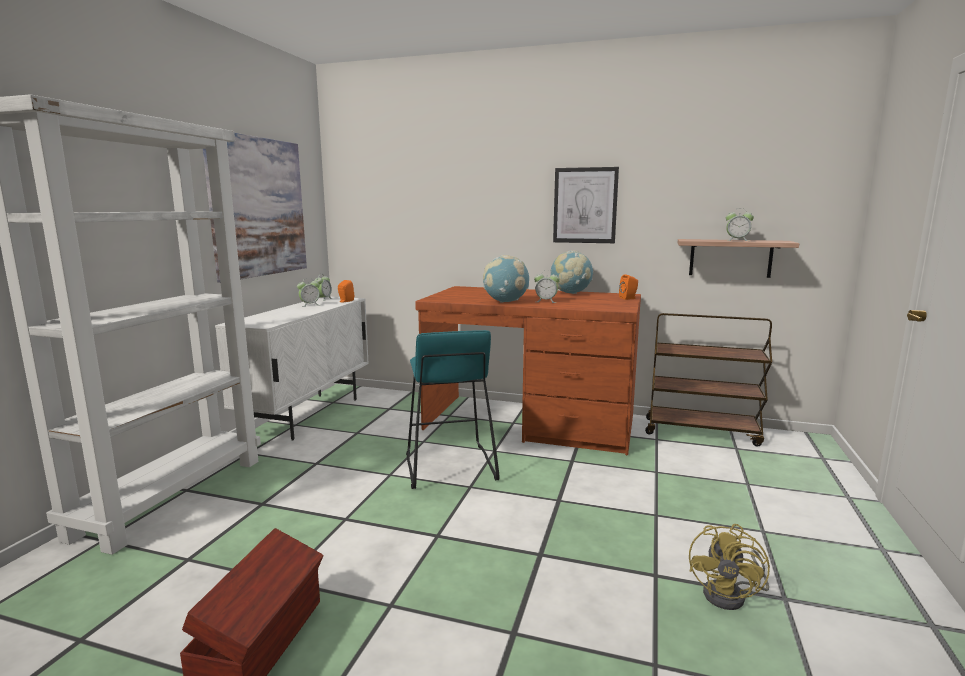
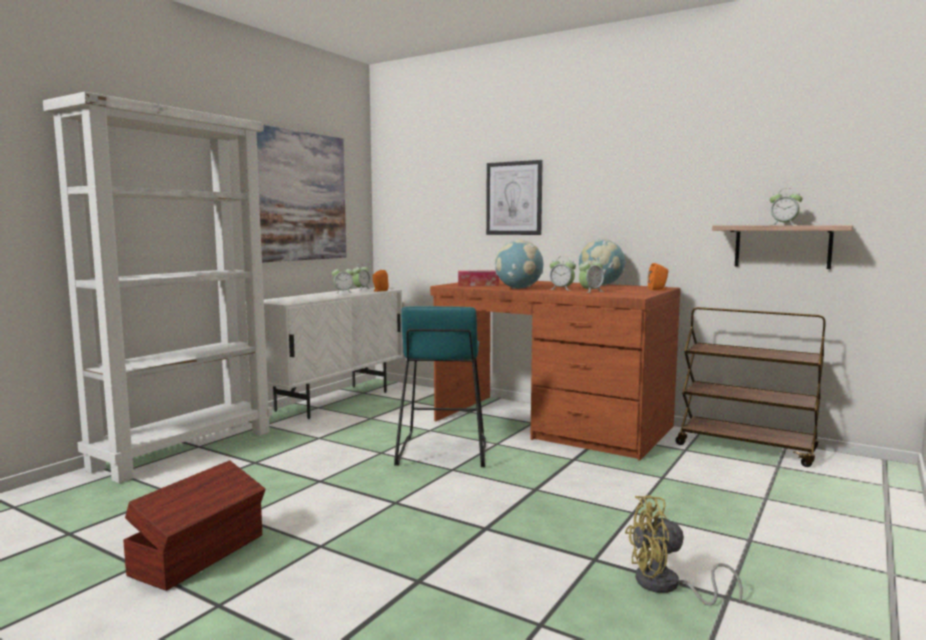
camera: 15 degrees right, 5 degrees down
picture [553,167,619,243] -> picture moved to [486,160,543,235]
yellow fan [689,524,770,610] -> yellow fan turned 45 degrees clockwise [625,495,743,606]
none -> tissue box [458,271,499,286]
none -> alarm clock [579,257,604,293]

